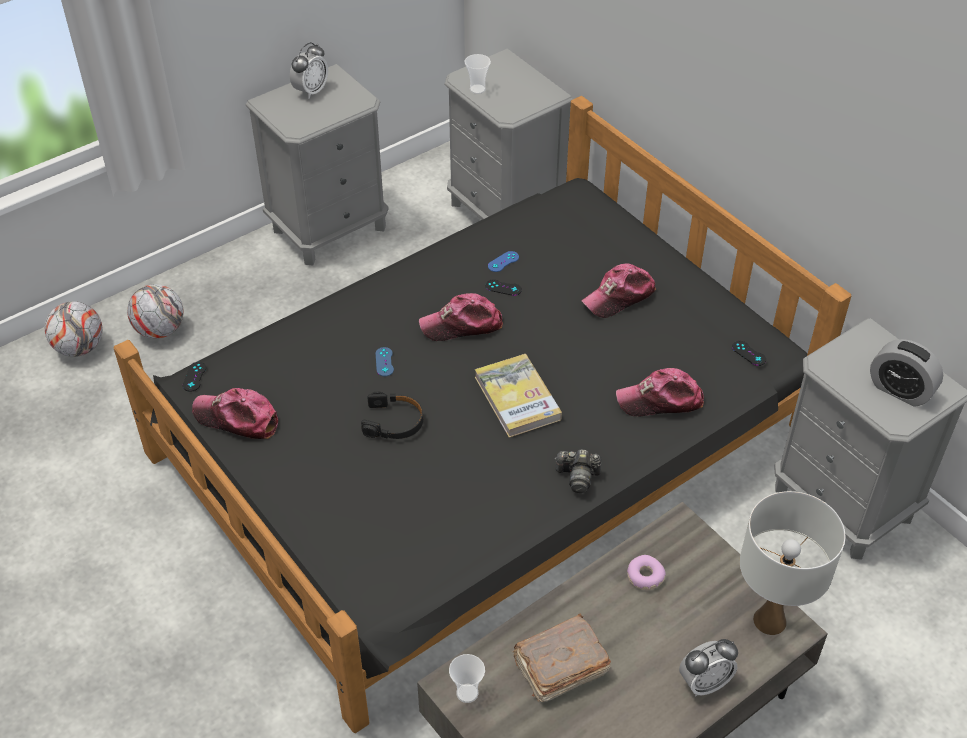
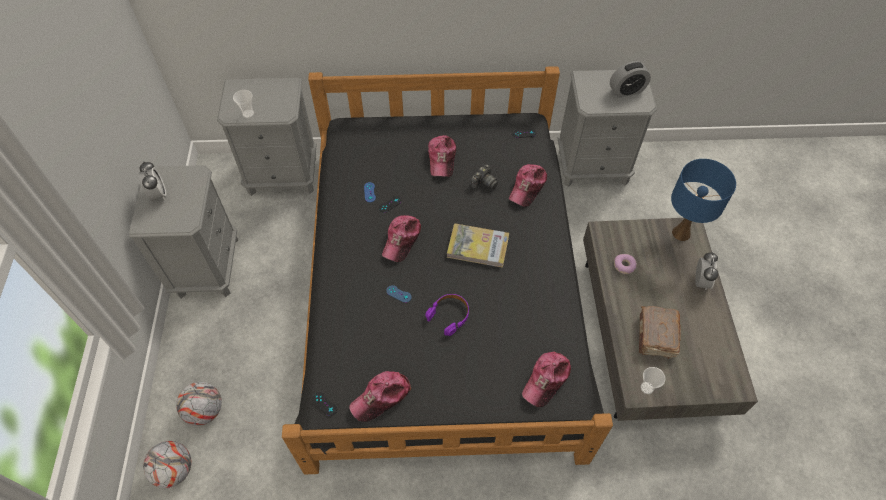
camera: 55 degrees left, 10 degrees up
black headphones [361,392,423,439] -> purple headphones [425,294,469,336]
camera [555,449,601,493] -> camera moved to [470,164,498,189]
white table lamp [740,491,845,635] -> blue table lamp [671,159,736,241]
none -> cap [522,351,571,407]

